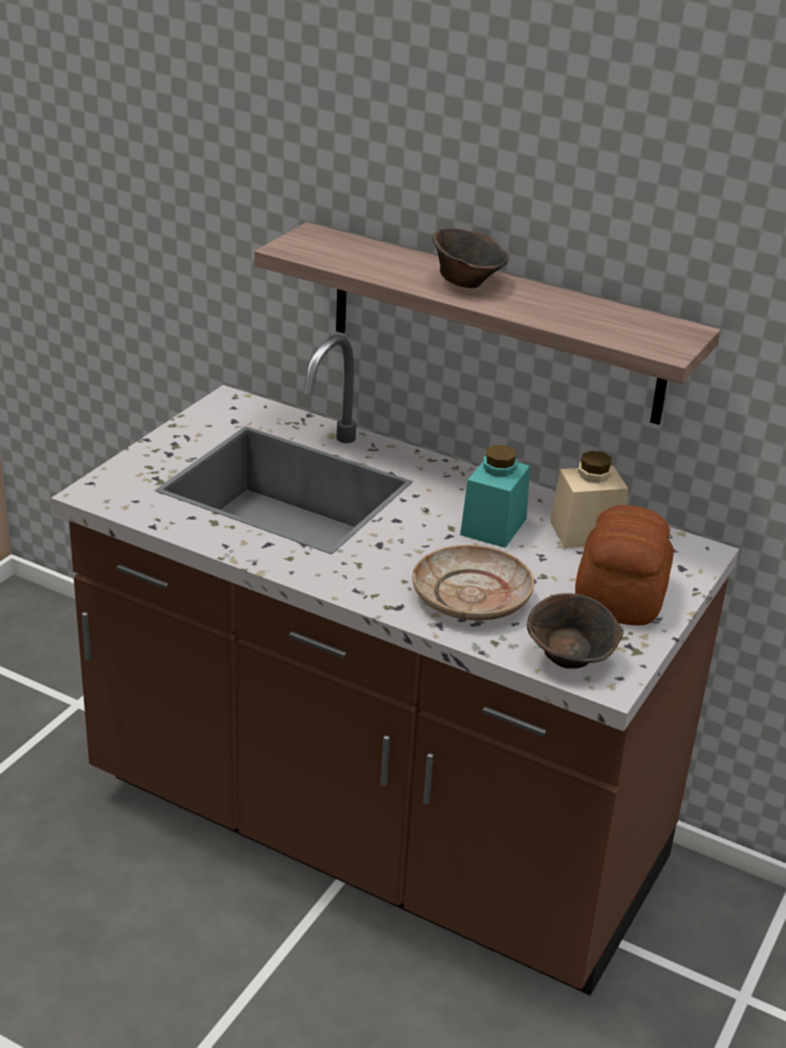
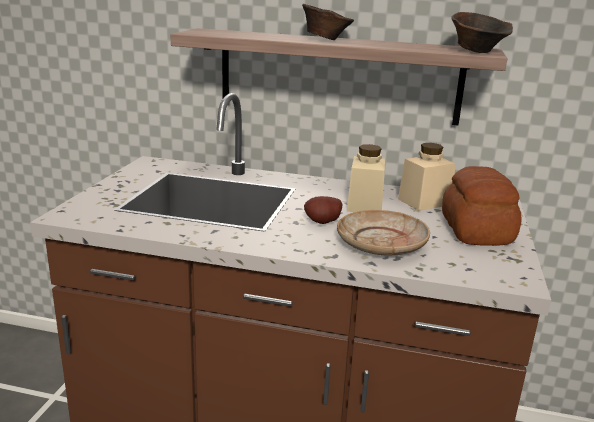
camera: 15 degrees left, 10 degrees down
turquoise jar [460,445,530,548] -> beige jar [347,144,385,212]
brown bowl [527,593,623,669] -> brown bowl moved to [451,12,513,53]
none -> potato [304,196,342,224]

